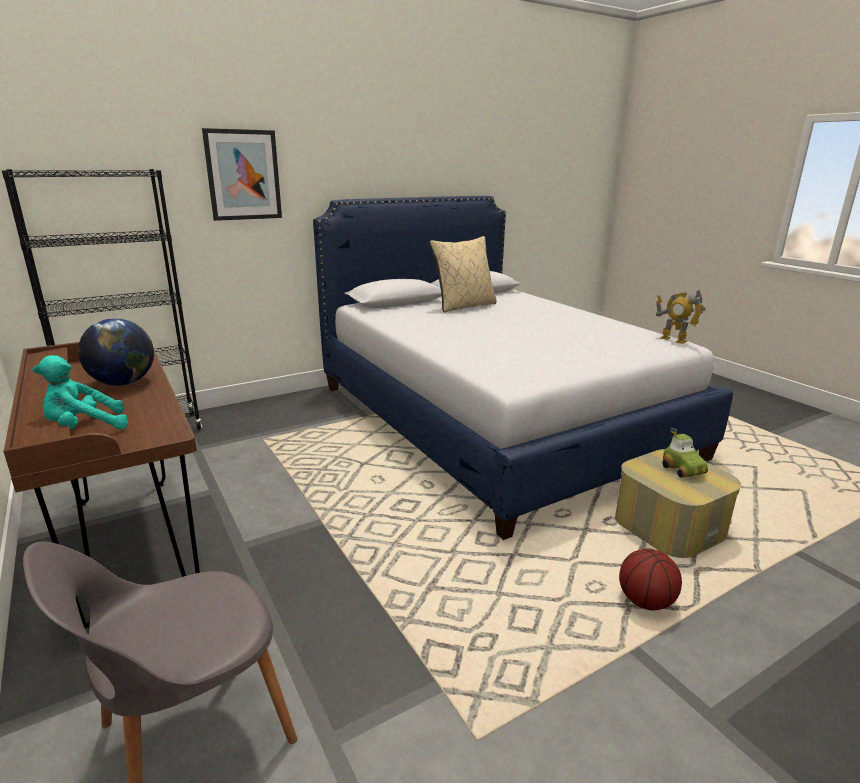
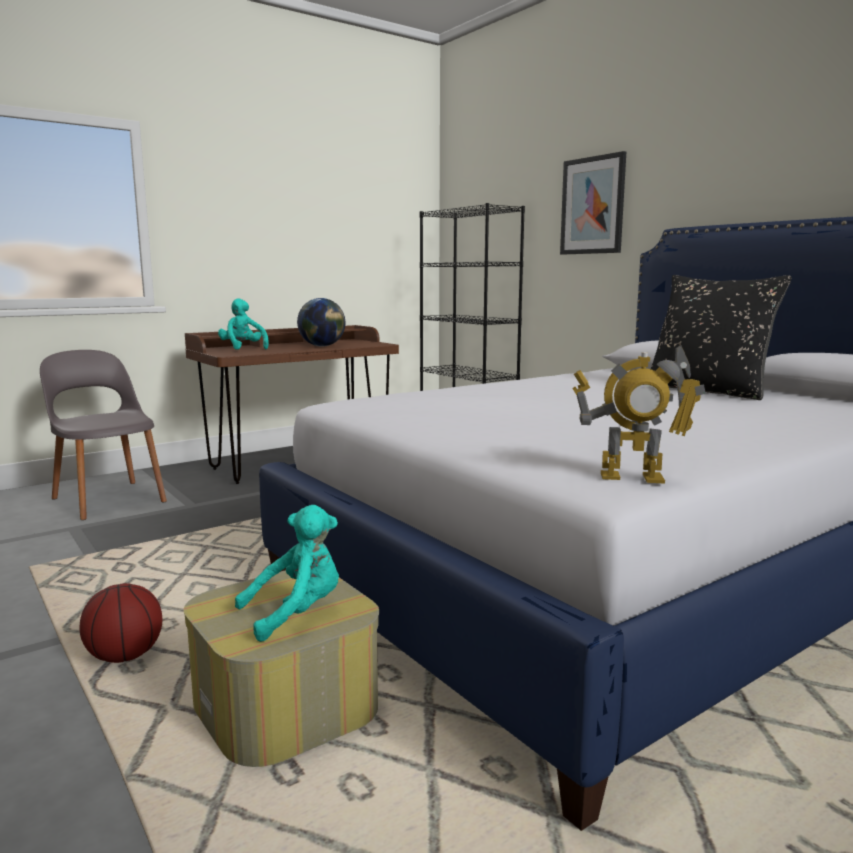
camera: 85 degrees right, 10 degrees down
beige pillow [430,236,497,312] -> black pillow [651,275,792,400]
toy robot [656,289,705,344] -> toy robot turned 120 degrees counterclockwise [572,344,706,483]
toy car [662,428,708,477] -> turquoise plush toy [235,505,339,642]

